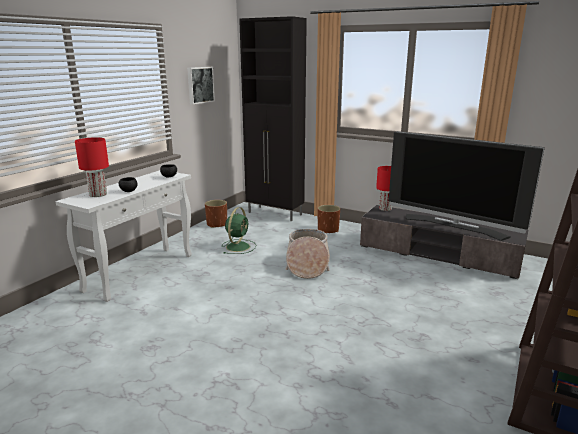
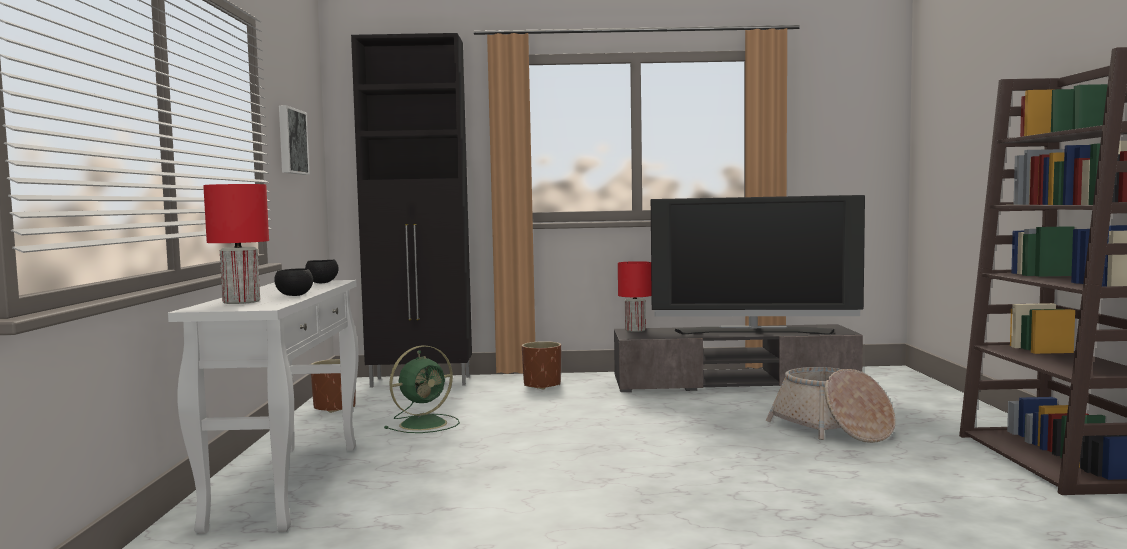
camera: 30 degrees left, 15 degrees down
green fan [222,207,256,254] -> green fan turned 60 degrees clockwise [384,345,460,433]
basket [286,229,330,279] -> basket moved to [766,367,896,443]

